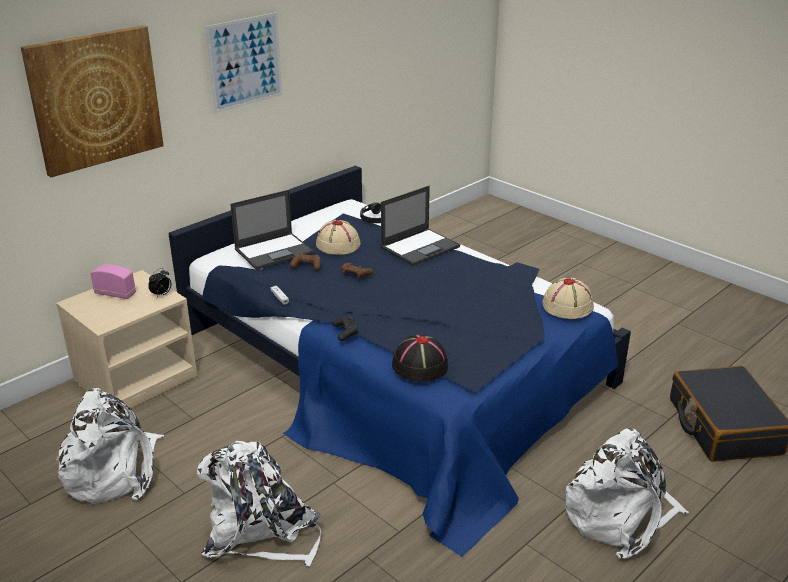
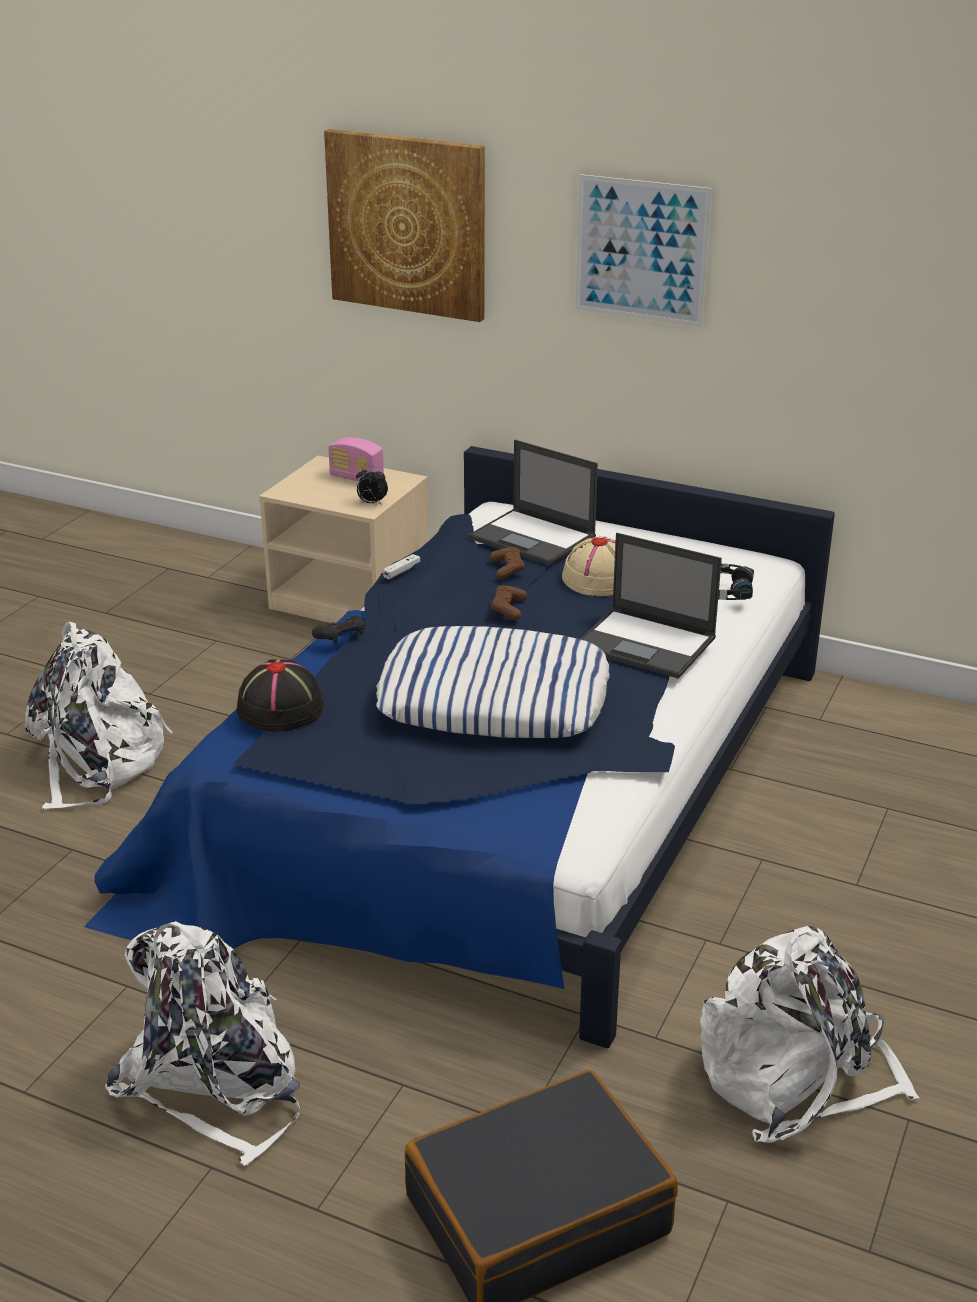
camera: 70 degrees right, 0 degrees up
white backpack [56,388,164,504] -> white backpack moved to [700,926,919,1143]
radio [90,264,136,299] -> radio turned 120 degrees clockwise [328,437,384,481]
beige hat [542,278,594,319] -> none
none -> pillow [376,626,610,738]

